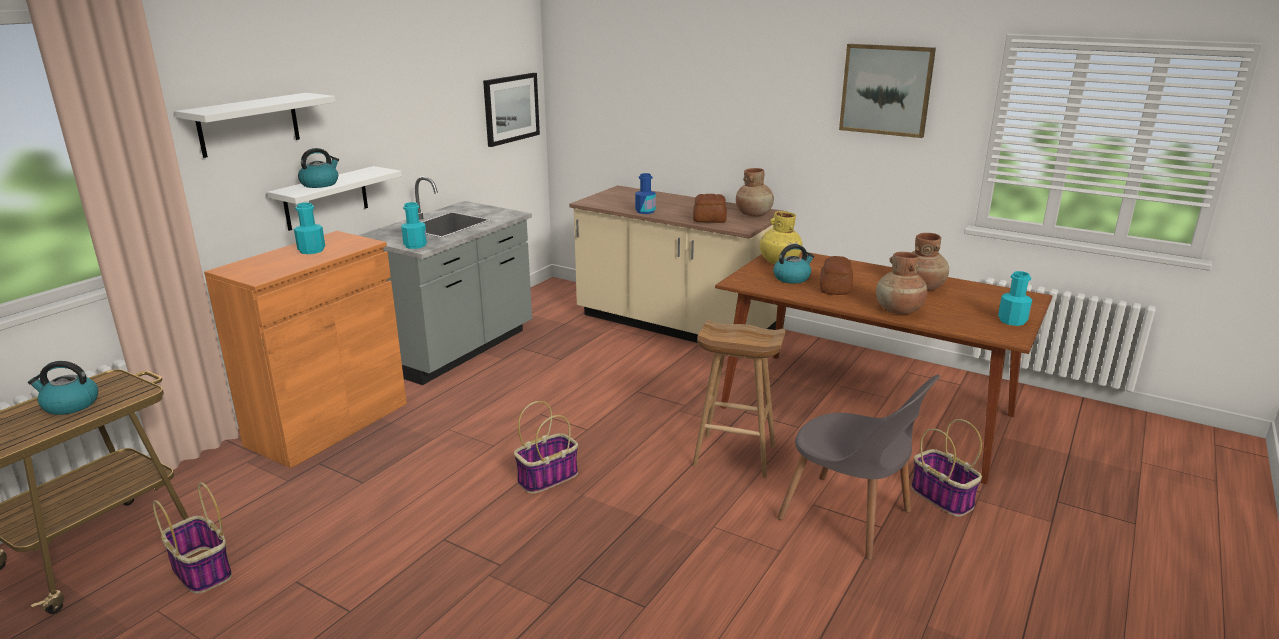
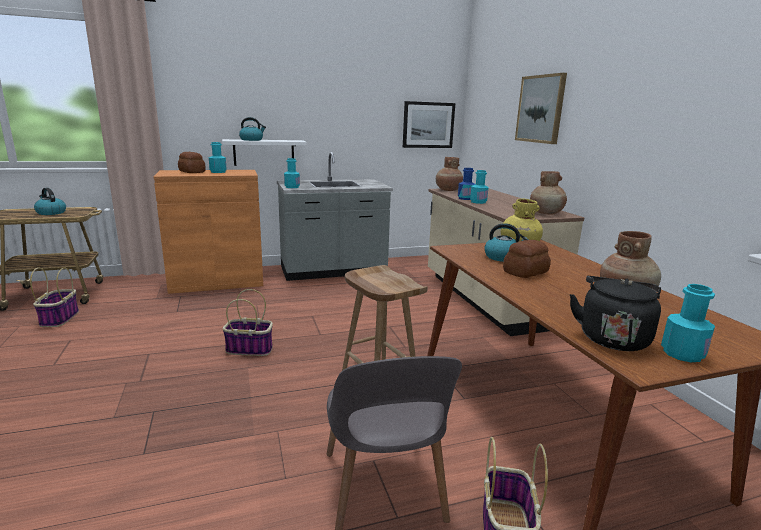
camera: 40 degrees right, 5 degrees down
white shelf [175,93,336,158] -> none
bread [693,194,727,223] -> bread moved to [178,152,206,173]
picture [839,44,936,138] -> picture moved to [515,73,567,144]
brown vase [876,252,927,315] -> brown vase moved to [436,157,463,191]
none -> turquoise bottle [470,170,489,204]
none -> black kettle [570,276,661,351]

